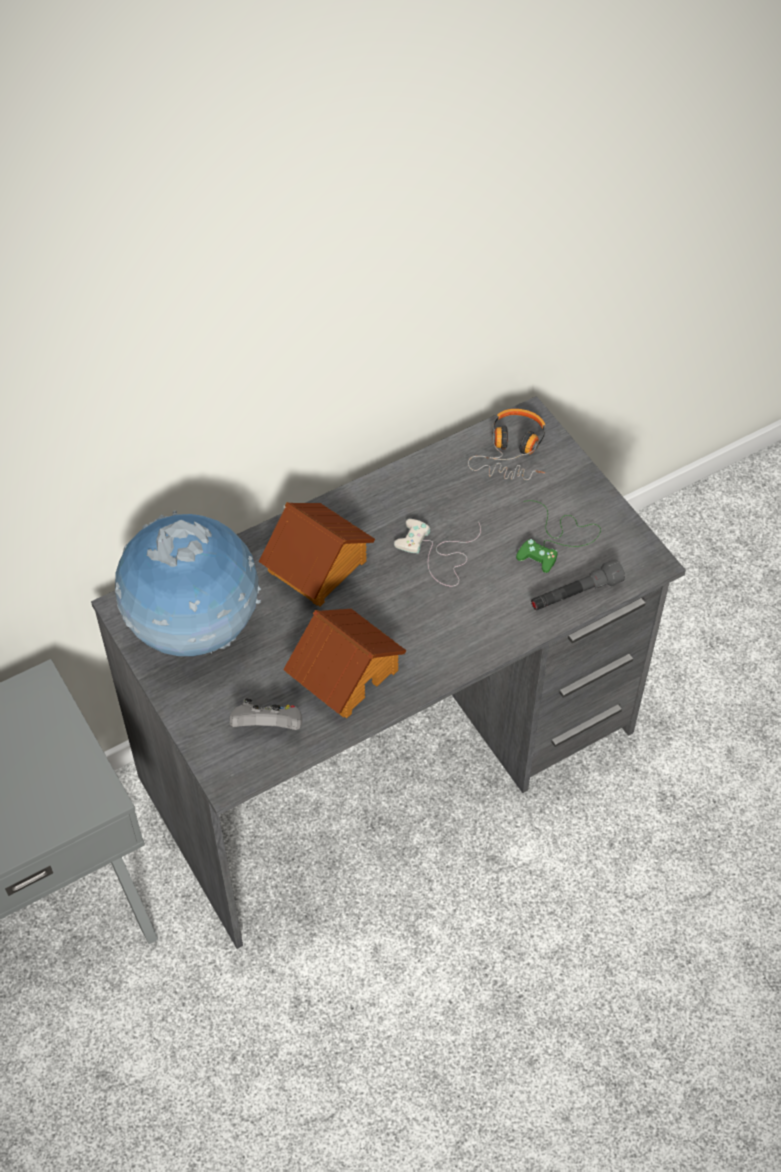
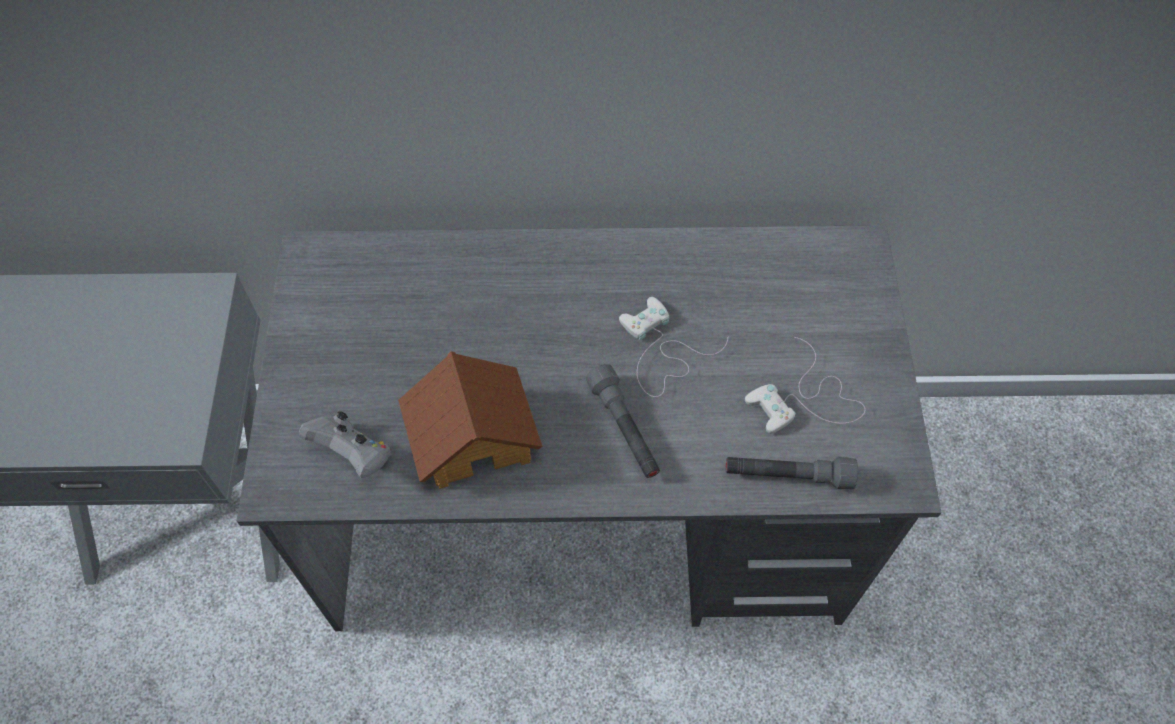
camera: 30 degrees right, 5 degrees up
globe [115,510,261,656] -> none
toy house [258,502,375,606] -> none
headphones [468,409,545,480] -> none
green game controller [516,500,601,573] -> white game controller [745,337,866,434]
none -> grey flashlight [586,364,660,478]

